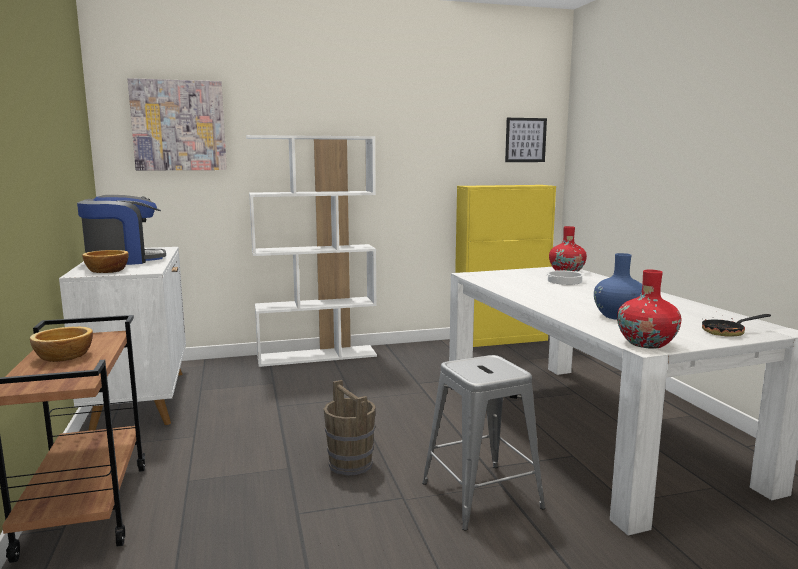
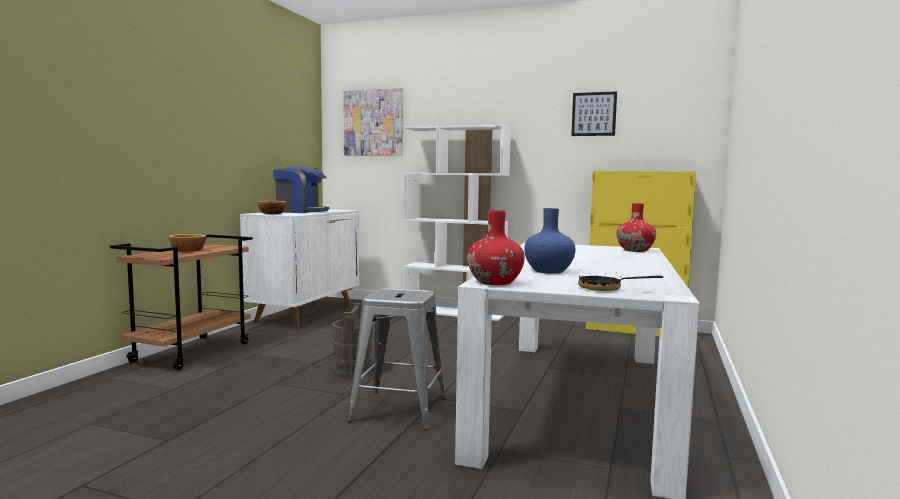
camera: 35 degrees right, 5 degrees down
picture [505,118,547,162] -> picture moved to [571,91,617,136]
cooking pot [545,270,585,285] -> none

